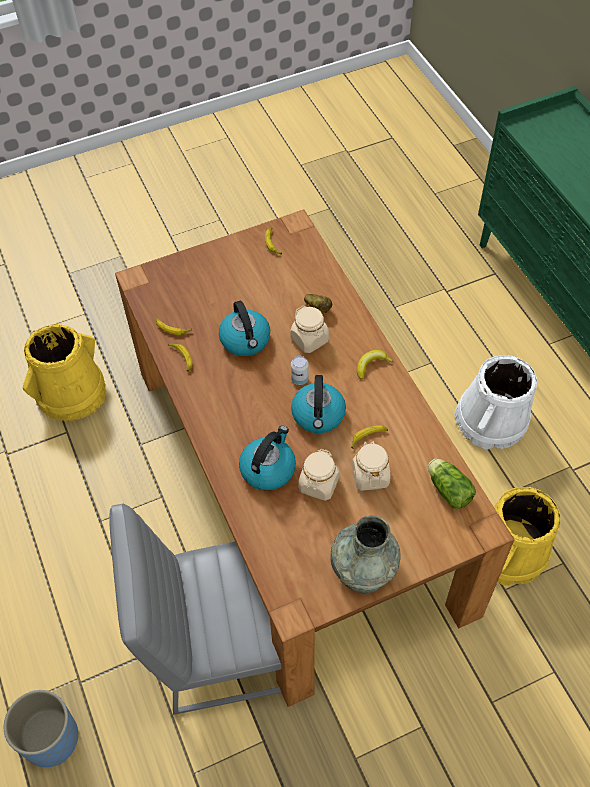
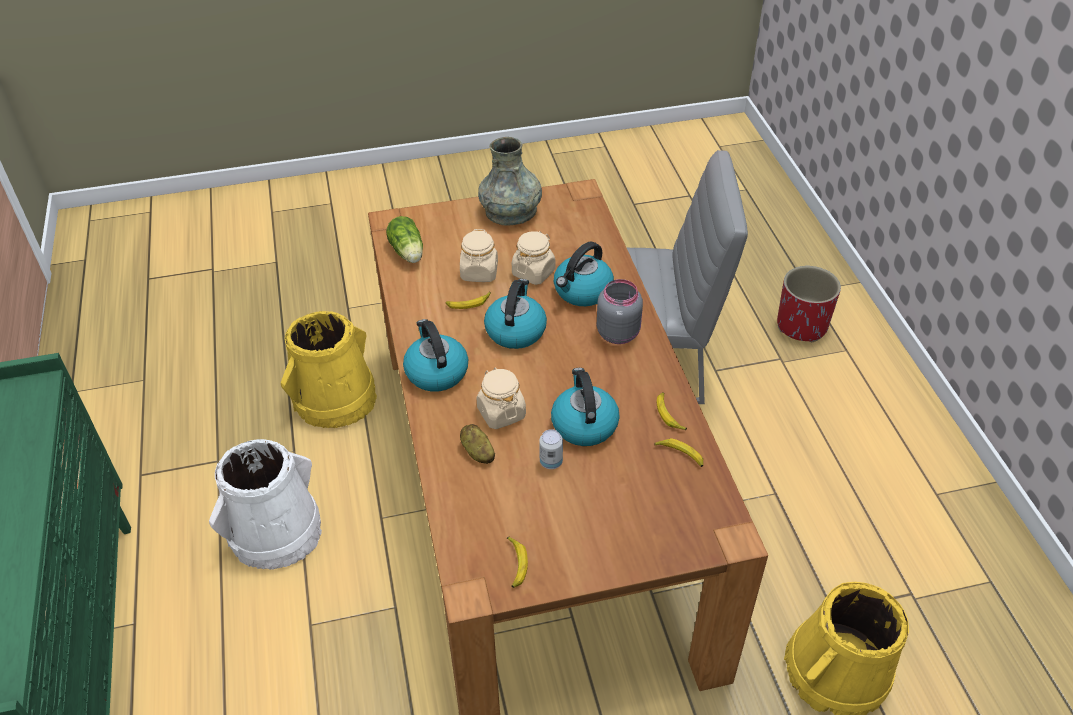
camera: 170 degrees left, 10 degrees down
blue planter [4,690,78,767] -> red planter [777,266,841,342]
can [291,356,309,385] -> can moved to [539,429,563,469]
banana [357,350,394,380] -> kettle [403,319,468,392]
none -> grey jar [597,279,643,344]

